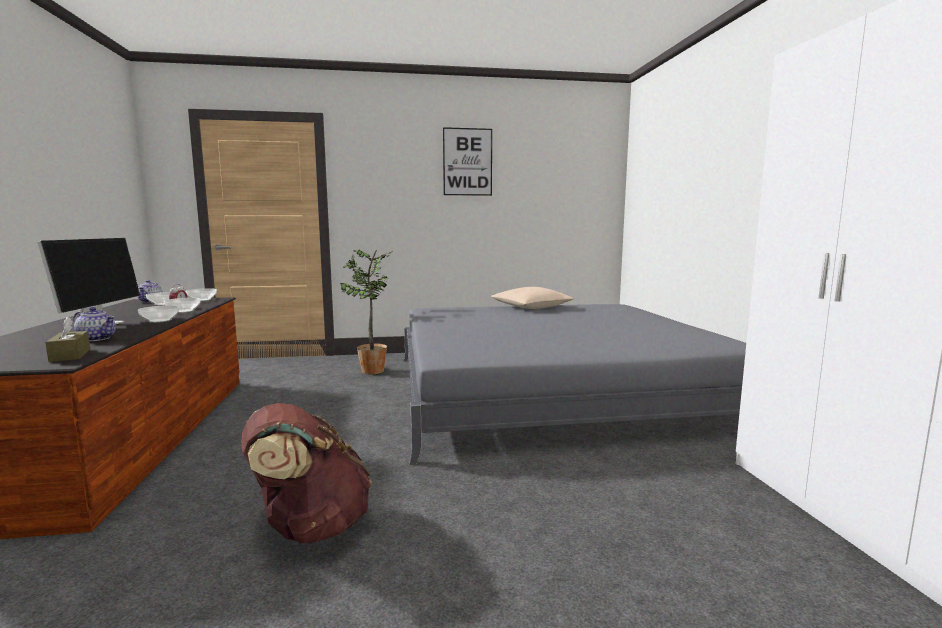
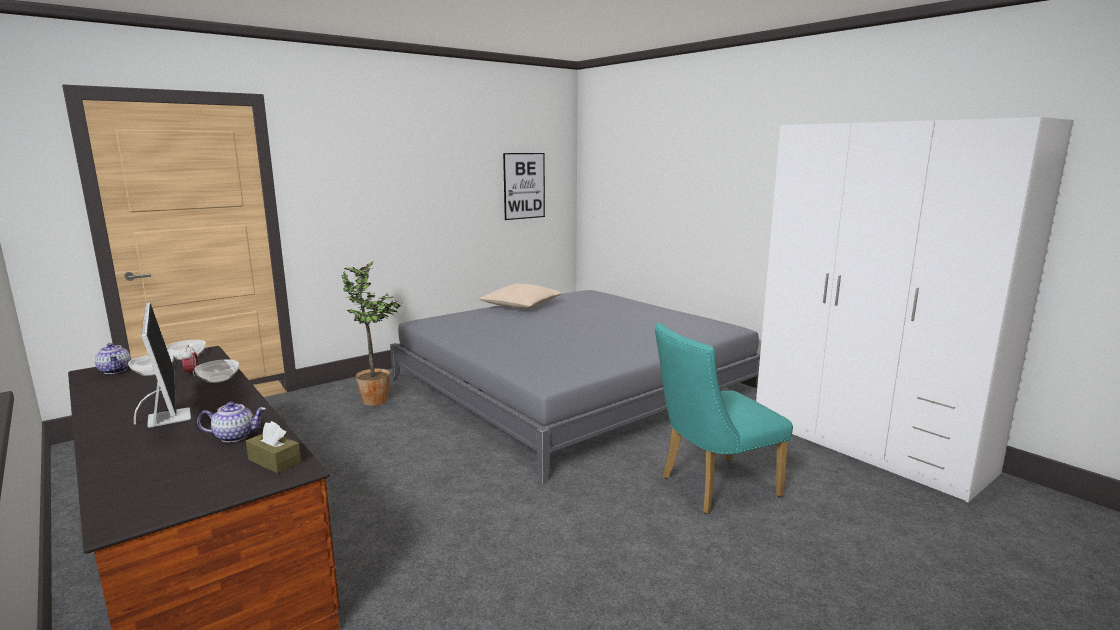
camera: 30 degrees left, 5 degrees up
bowl [138,305,179,323] -> none
brown backpack [242,403,372,543] -> none
picture [443,127,492,196] -> picture moved to [503,153,545,220]
none -> turquoise chair [655,323,793,514]

